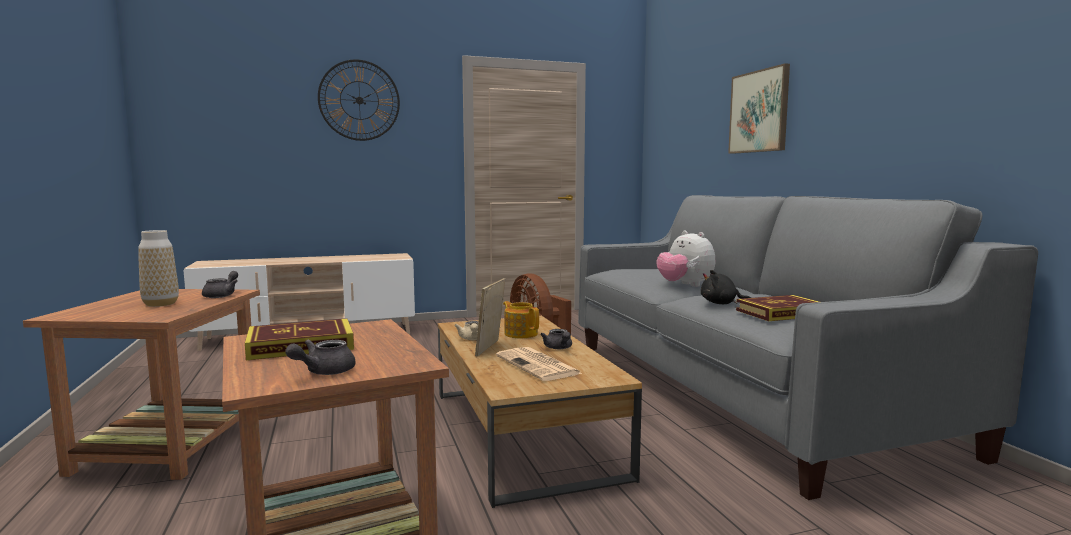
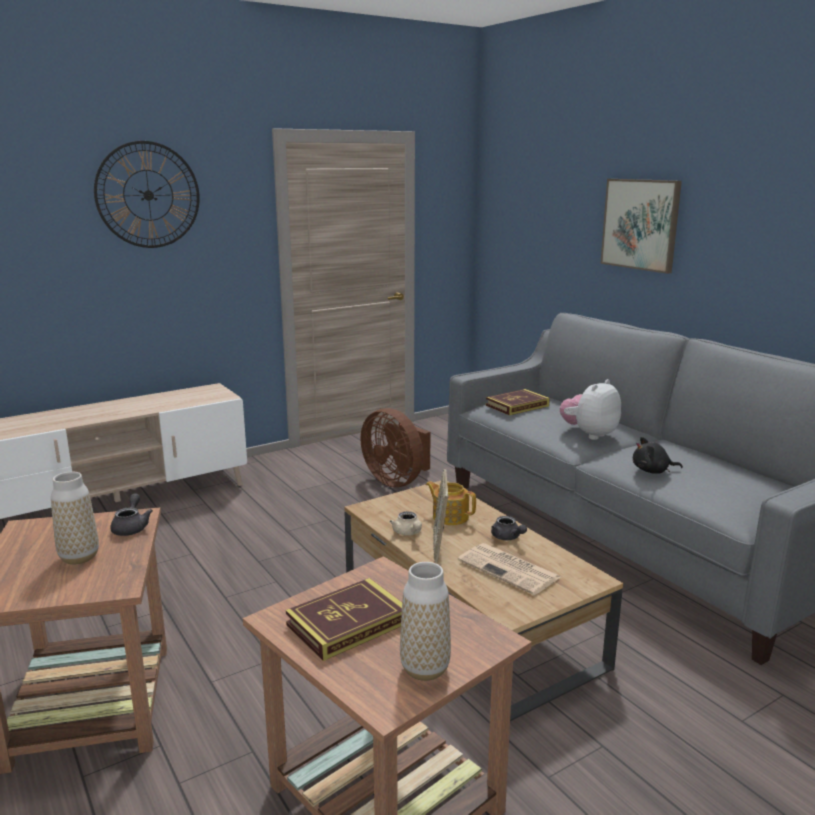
camera: 15 degrees left, 10 degrees up
grey teapot [286,339,355,375] -> vase [400,562,451,681]
plush toy [656,231,715,287] -> plush toy turned 90 degrees clockwise [560,379,621,440]
book [736,295,819,321] -> book moved to [486,389,550,415]

